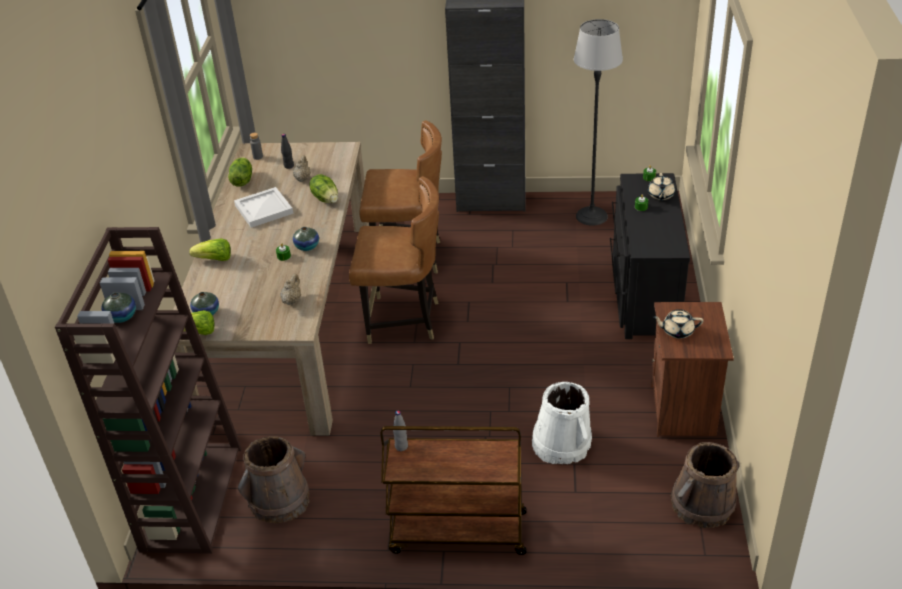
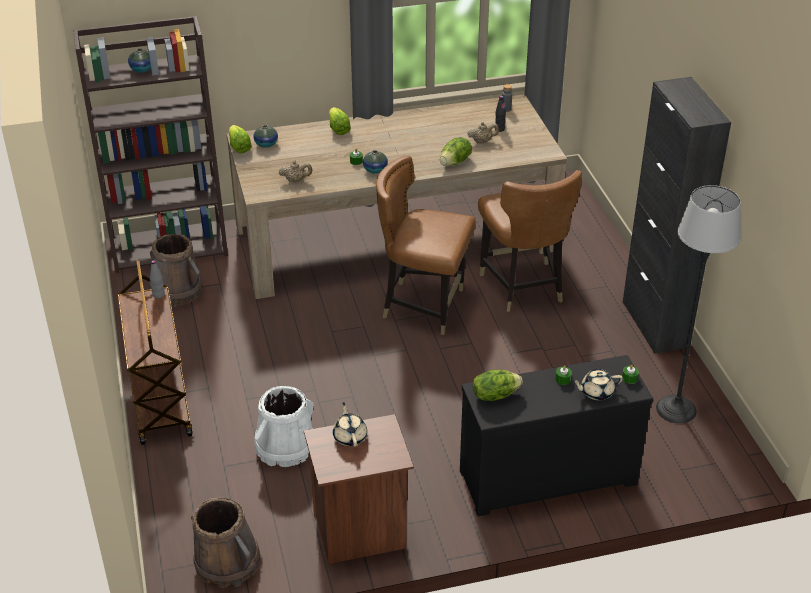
camera: 70 degrees right, 0 degrees up
lettuce [228,157,252,187] -> lettuce moved to [473,370,523,401]
white tray [234,187,293,228] -> none
brown chair [349,176,439,344] -> brown chair turned 120 degrees clockwise [376,156,476,335]

